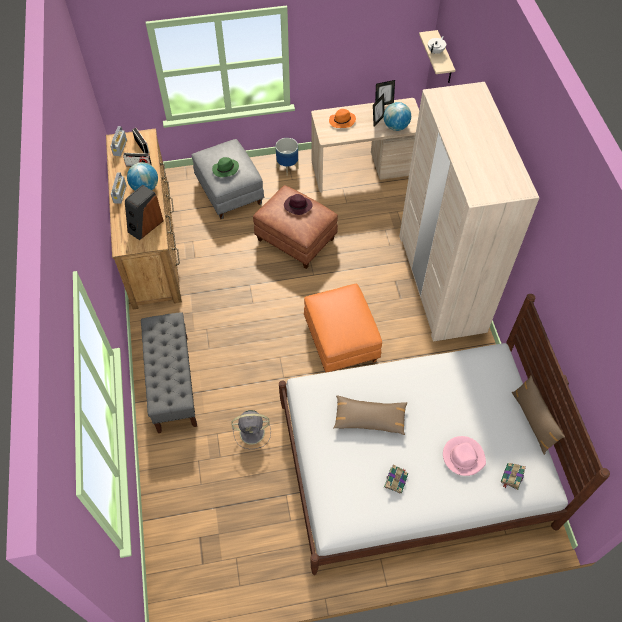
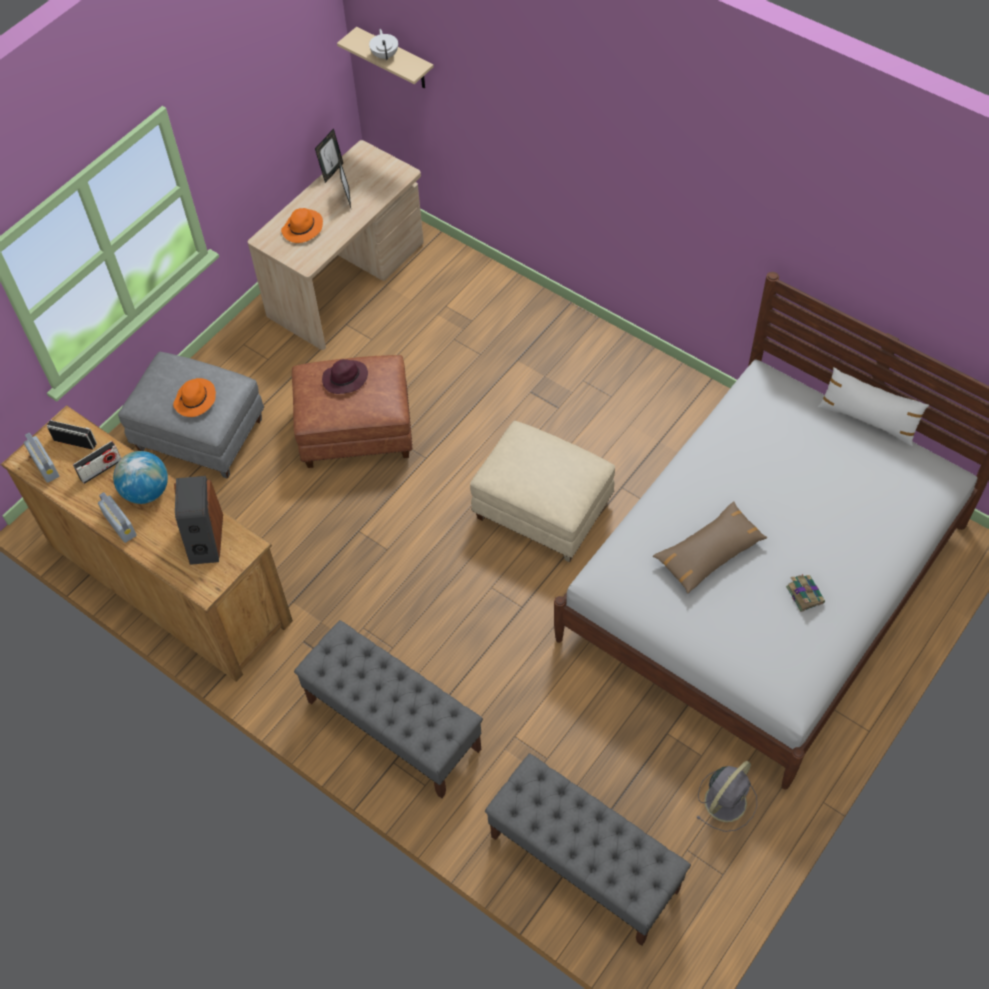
camera: 40 degrees left, 0 degrees up
green hat [212,157,239,177] -> orange hat [173,378,216,417]
grey fan [231,410,271,449] -> grey fan moved to [697,761,757,832]
planter [276,138,299,176] -> none
orange ottoman [304,284,382,372] -> beige ottoman [470,421,615,562]
globe [384,102,411,131] -> none
beige wardrobe [399,82,539,341] -> none
pink hat [443,436,486,476] -> none
book [501,463,526,490] -> none
brown pillow [512,375,565,455] -> white pillow [818,367,929,446]
none -> grey bench [485,753,691,946]

